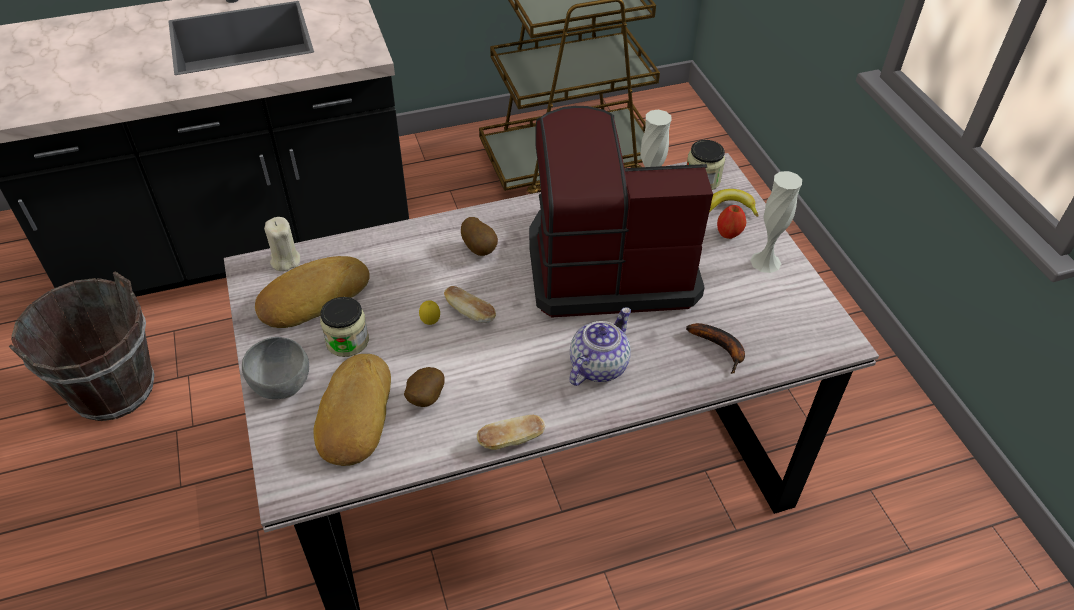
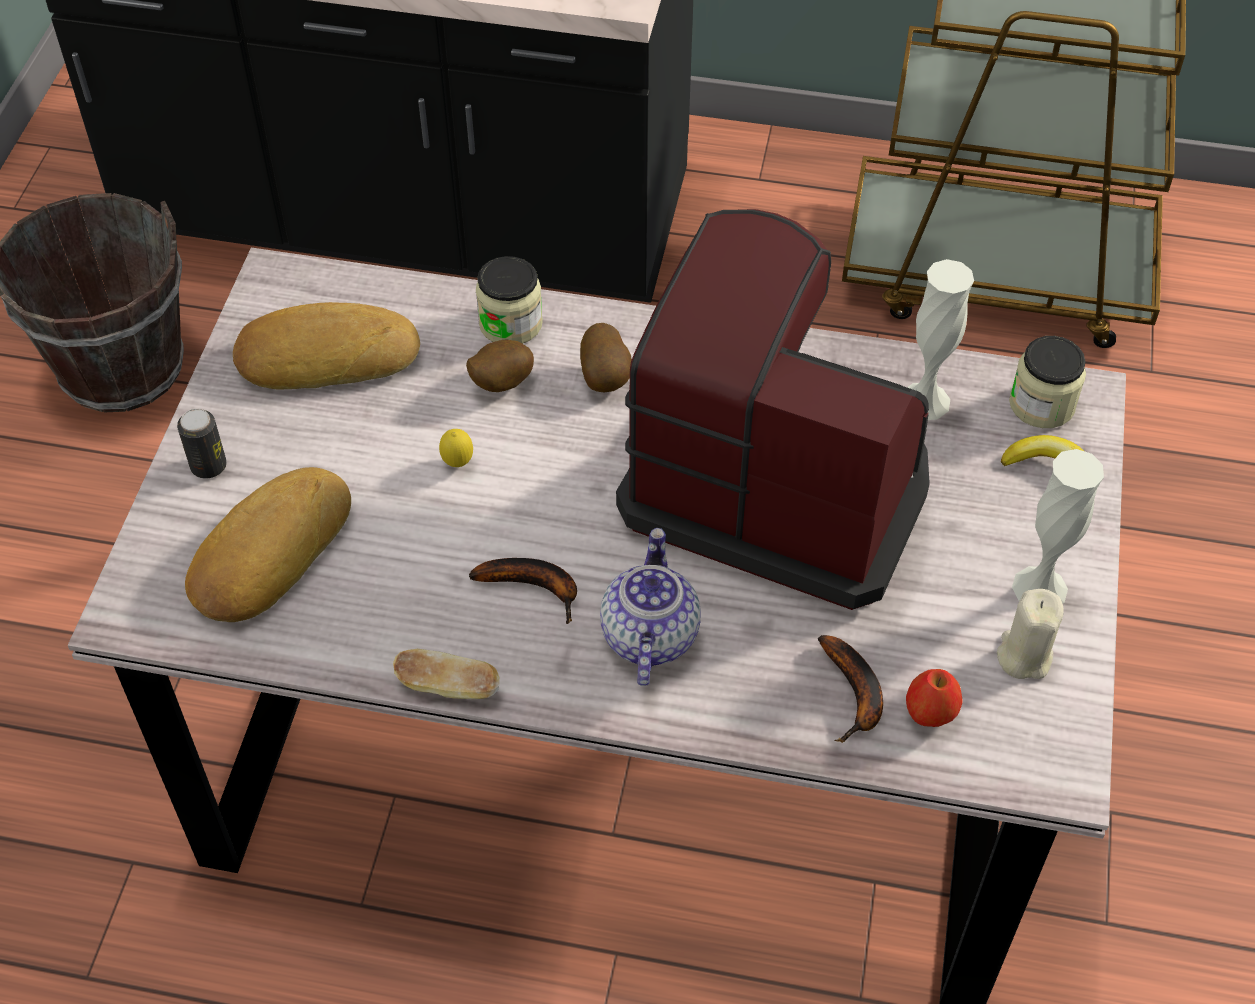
camera: 30 degrees right, 5 degrees up
grey bowl [242,337,309,399] -> can [177,409,227,478]
beige candle [264,217,300,271] -> beige candle moved to [997,589,1064,679]
jar [320,297,369,357] -> jar moved to [476,256,543,344]
potato [404,367,445,407] -> potato moved to [466,339,534,392]
bread [444,286,496,323] -> none
teapot [570,308,631,386] -> teapot turned 60 degrees counterclockwise [600,528,701,686]
apple [717,205,746,239] -> apple moved to [906,669,962,727]
none -> banana [469,558,577,625]

